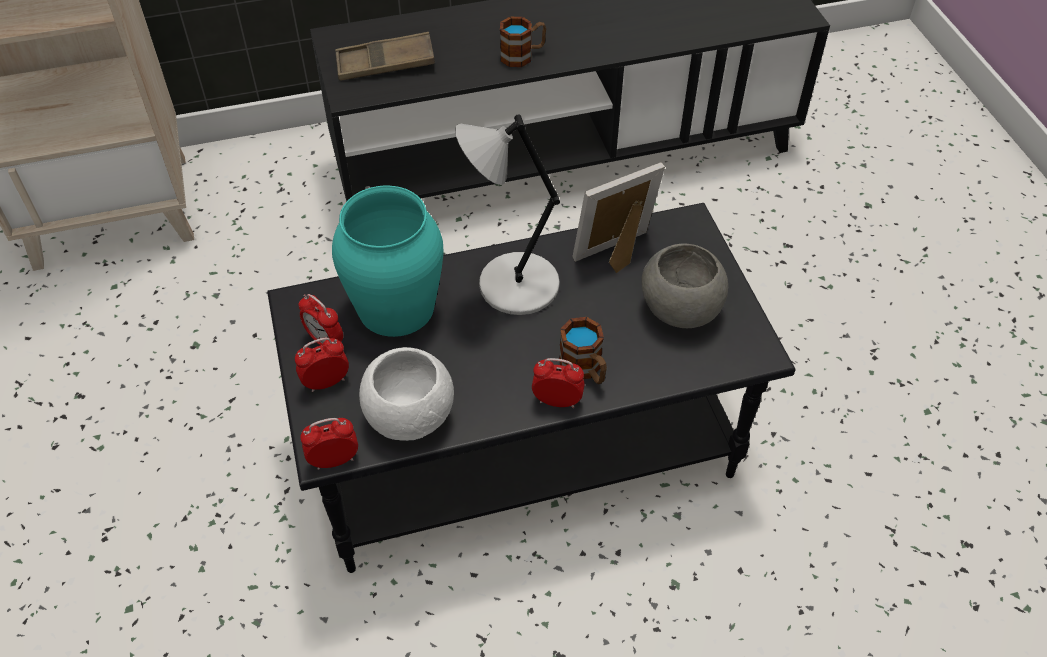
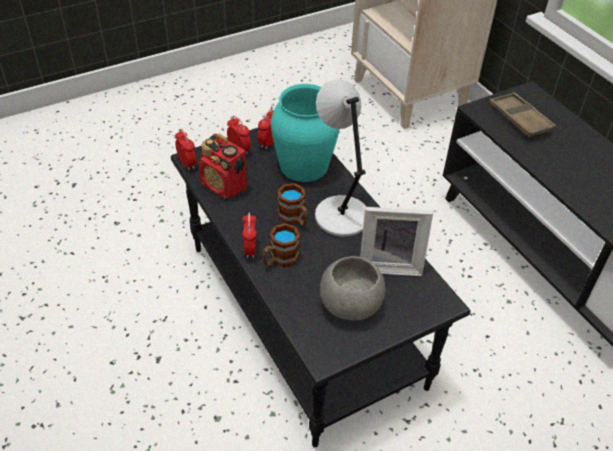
camera: 75 degrees right, 5 degrees down
white bowl [359,347,454,441] -> radio [198,134,247,199]
mug [500,17,546,67] -> mug moved to [277,183,308,226]
picture frame [573,162,665,273] -> picture frame turned 135 degrees clockwise [360,207,433,276]

